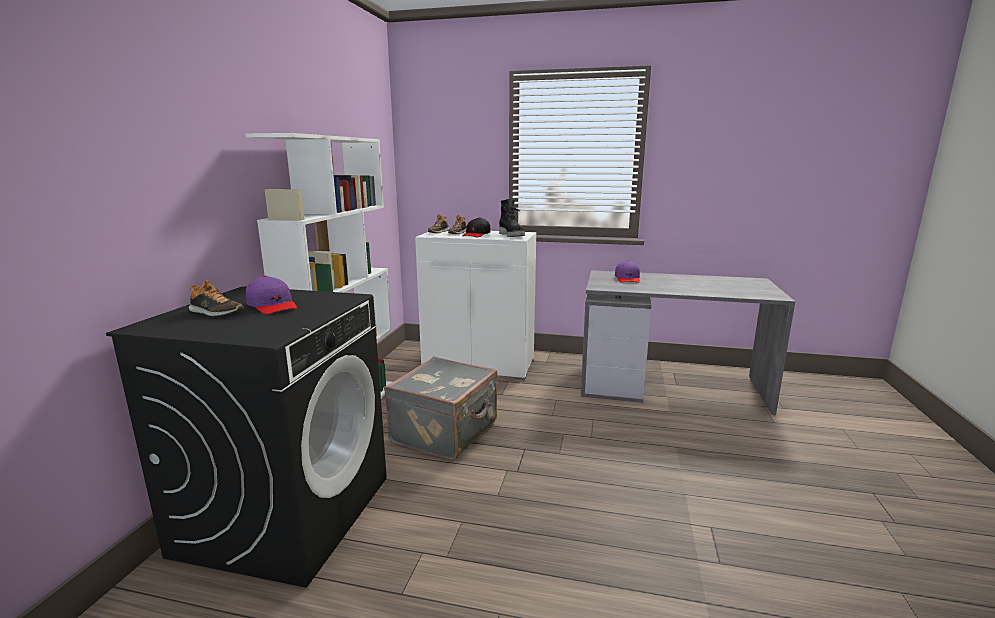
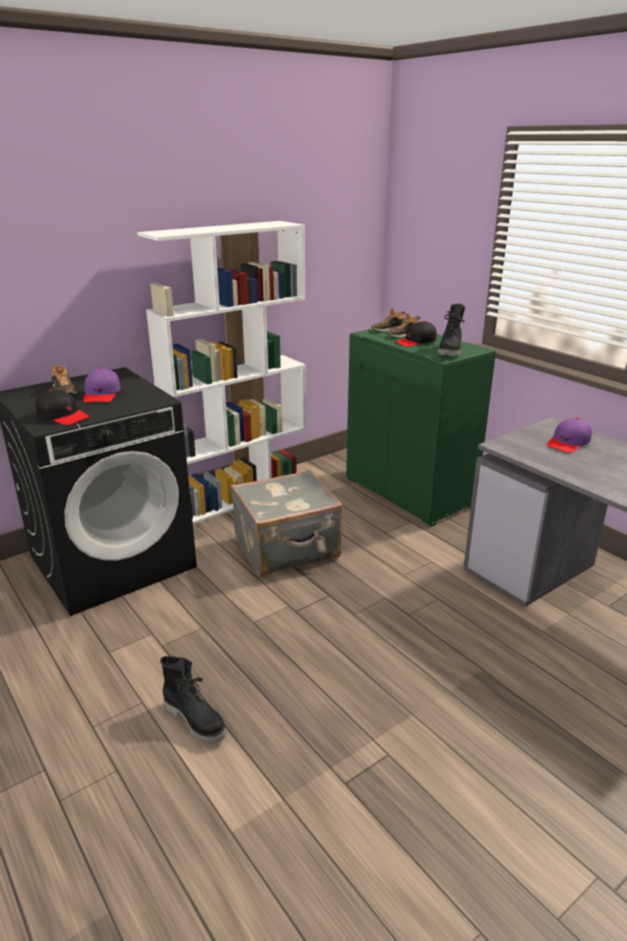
camera: 40 degrees right, 10 degrees up
white cabinet [415,231,536,380] -> green cabinet [346,329,496,526]
none -> black cap [35,389,90,425]
none -> black boot [160,656,226,743]

